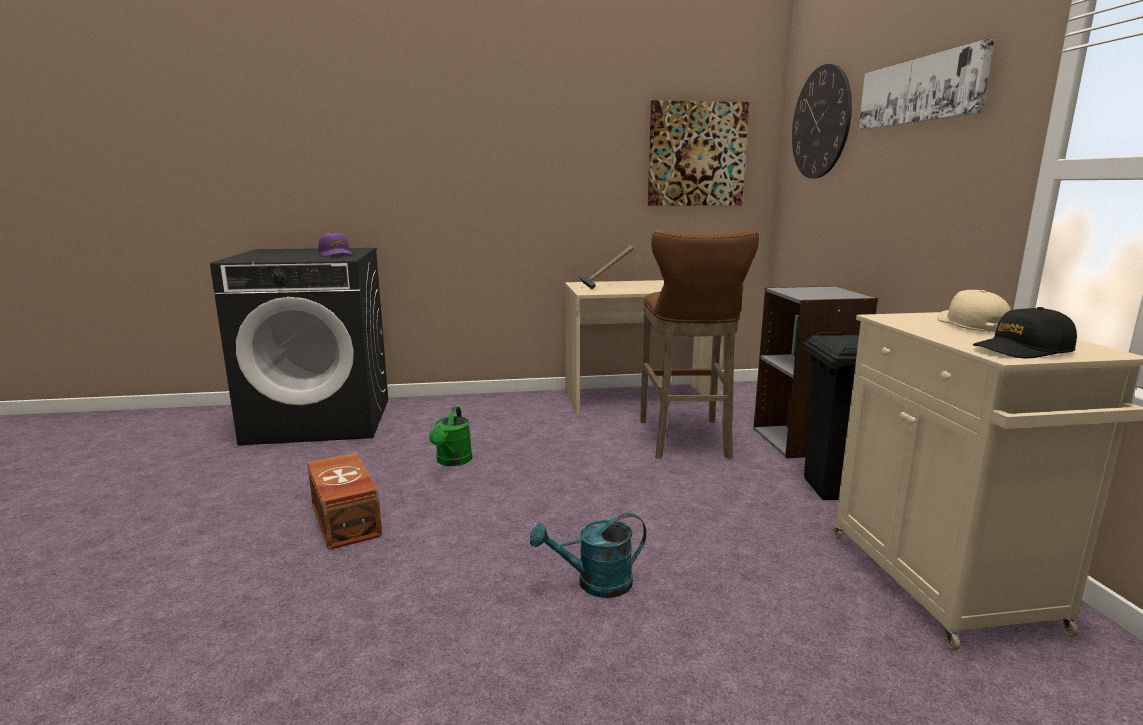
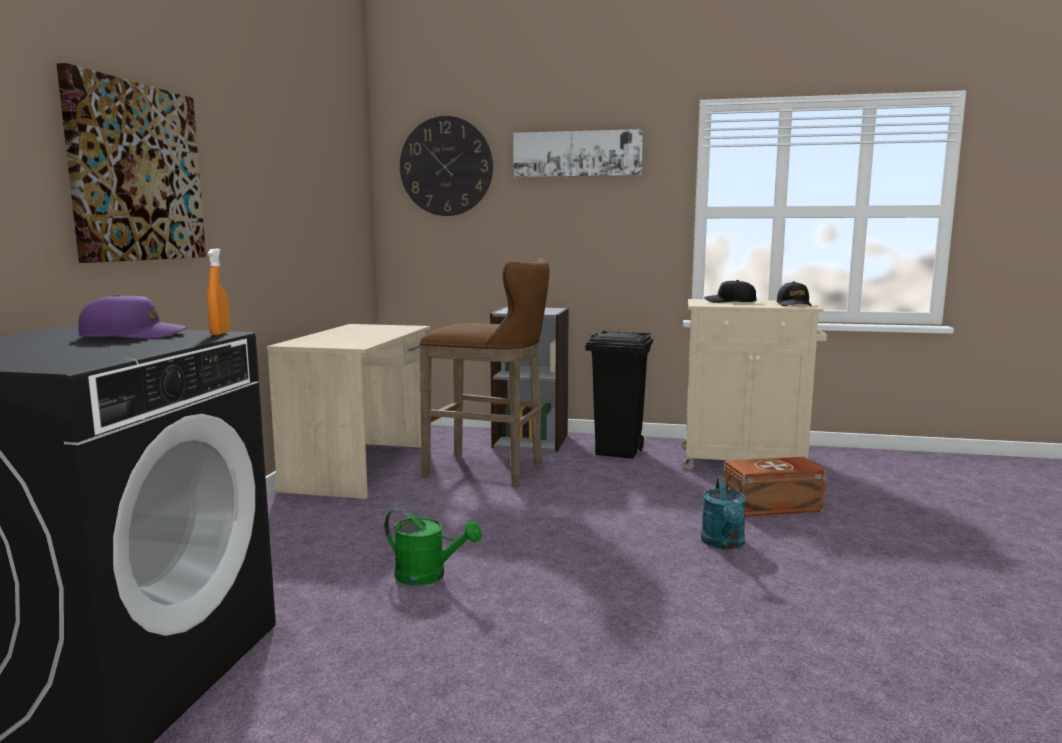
camera: 70 degrees left, 5 degrees down
brown storage box [307,453,382,550] -> brown storage box moved to [724,457,827,517]
hammer [579,245,634,289] -> none
picture [648,100,749,206] -> picture moved to [57,63,206,263]
beige cap [937,290,1011,332] -> black cap [704,280,757,303]
none -> orange spray bottle [207,248,230,335]

